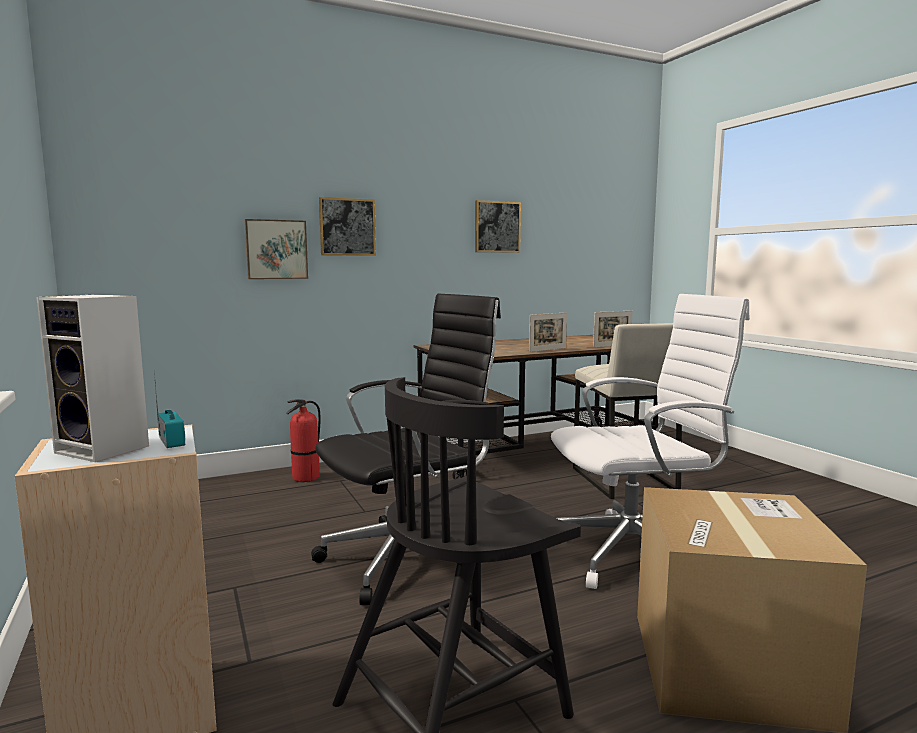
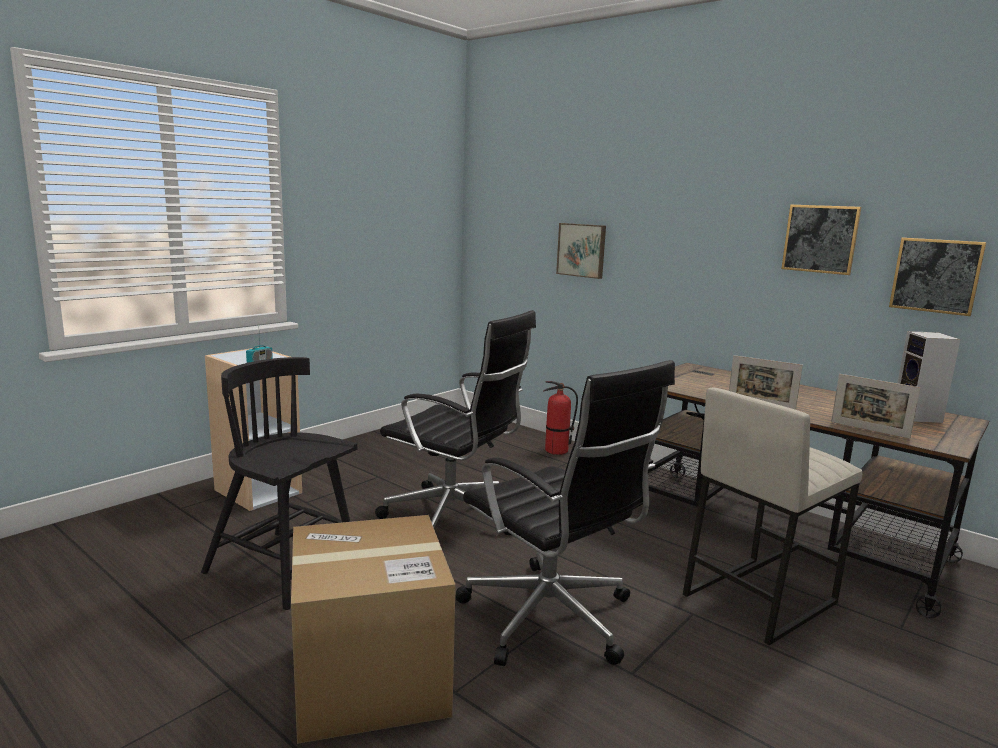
camera: 65 degrees right, 5 degrees up
speaker [36,294,149,462] -> speaker moved to [897,331,961,423]
picture [319,197,376,256] -> picture moved to [889,237,987,316]
white office chair [551,294,750,589] -> black office chair [456,360,675,666]

